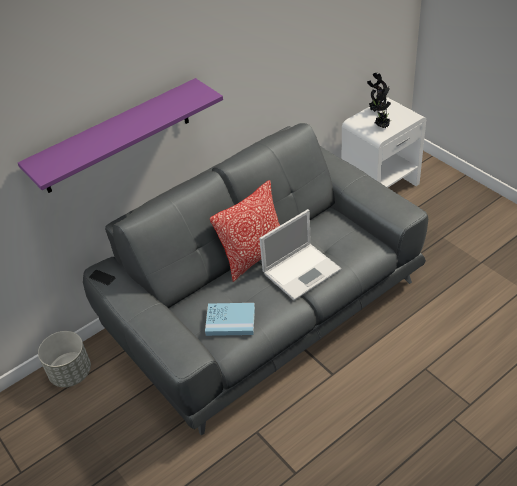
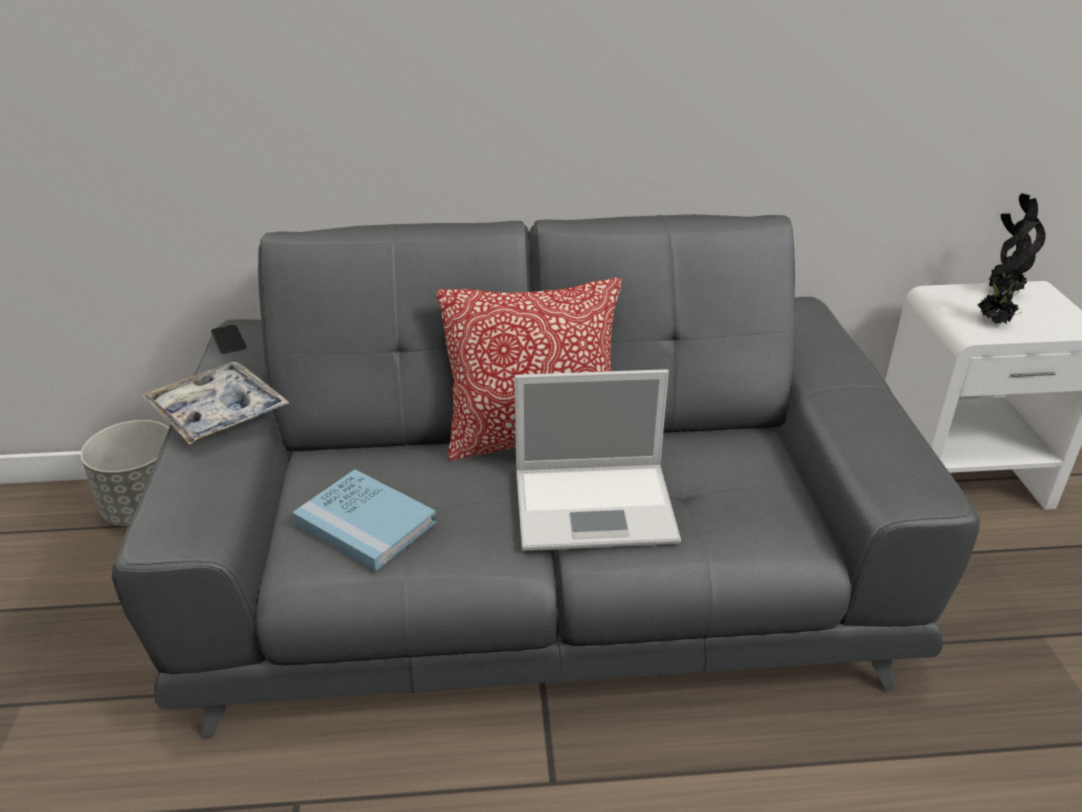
camera: 30 degrees right, 10 degrees down
purple shelf [18,78,223,193] -> none
none -> tray [142,362,289,444]

